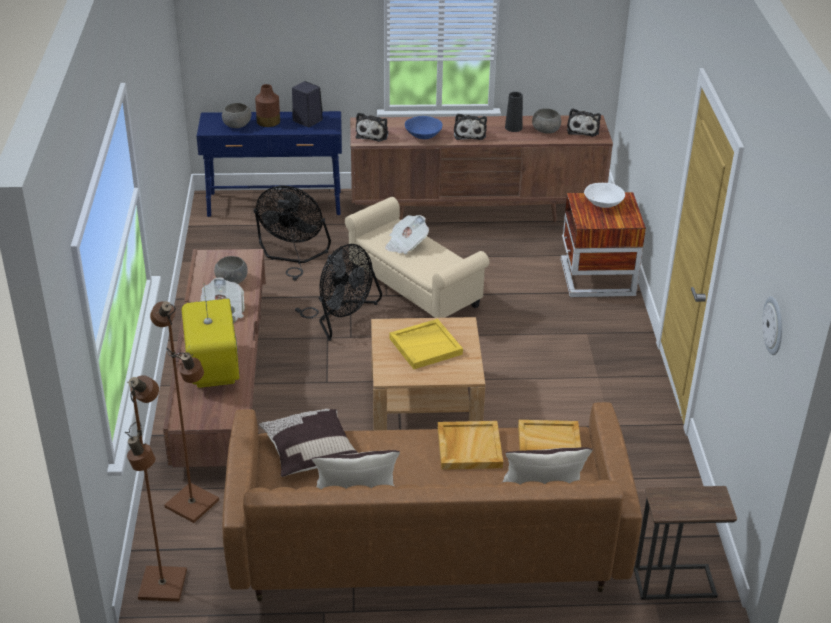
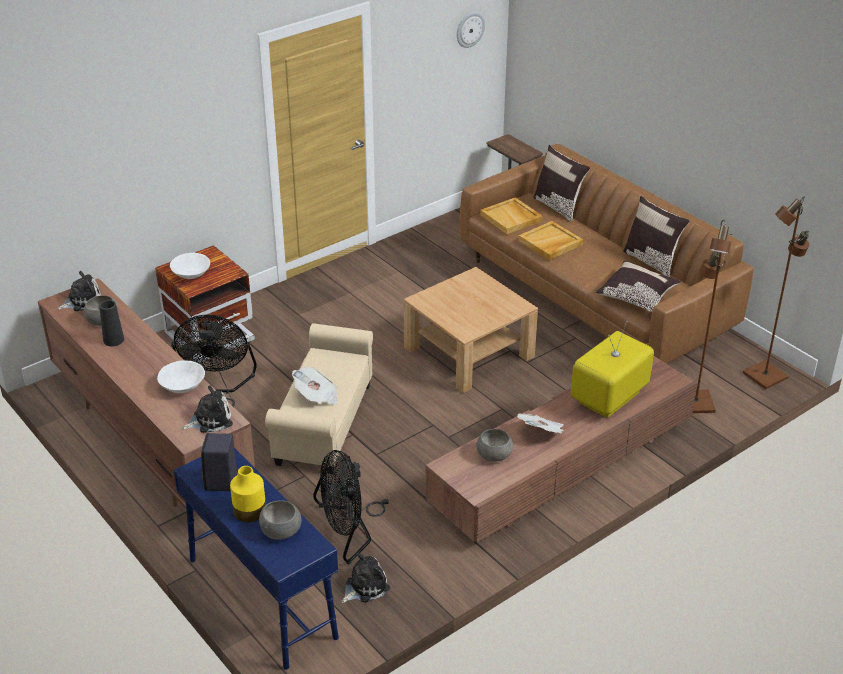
camera: 125 degrees left, 0 degrees up
brown vase [255,84,280,127] -> yellow vase [230,466,266,522]
black fan [295,244,382,341] -> black fan moved to [171,315,257,407]
yellow tray [389,319,463,369] -> none
blue bowl [405,116,442,139] -> white bowl [157,360,205,393]
plush toy [454,113,487,140] -> plush toy moved to [341,553,390,603]

